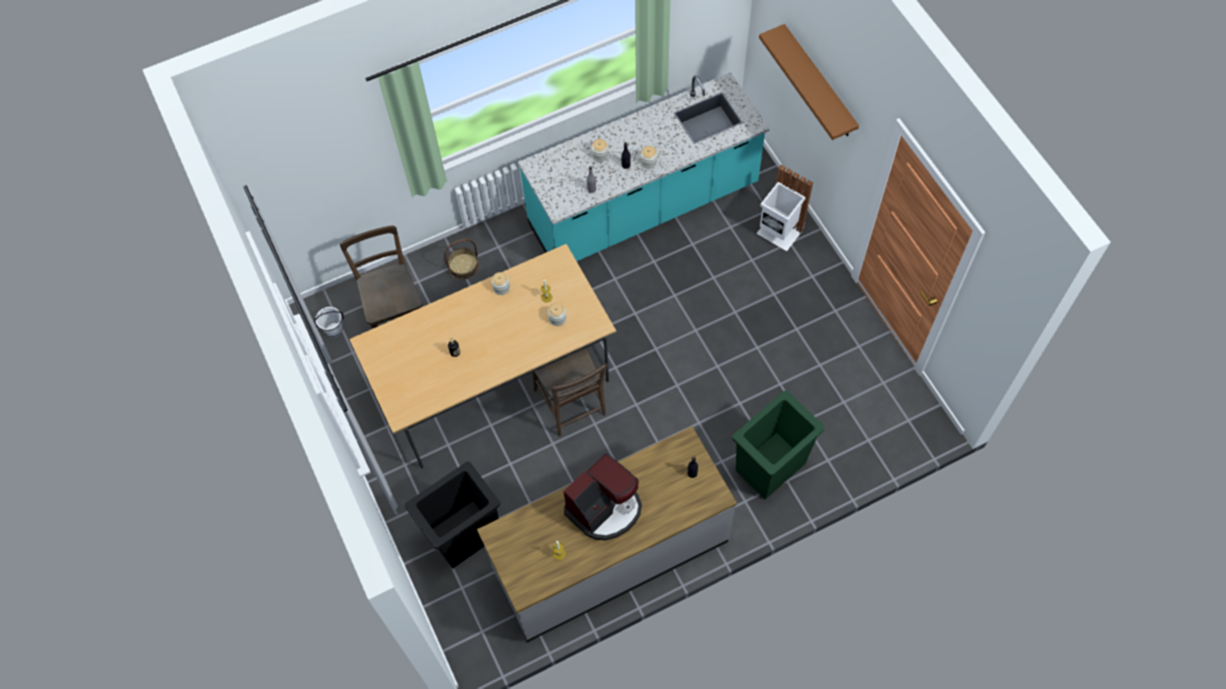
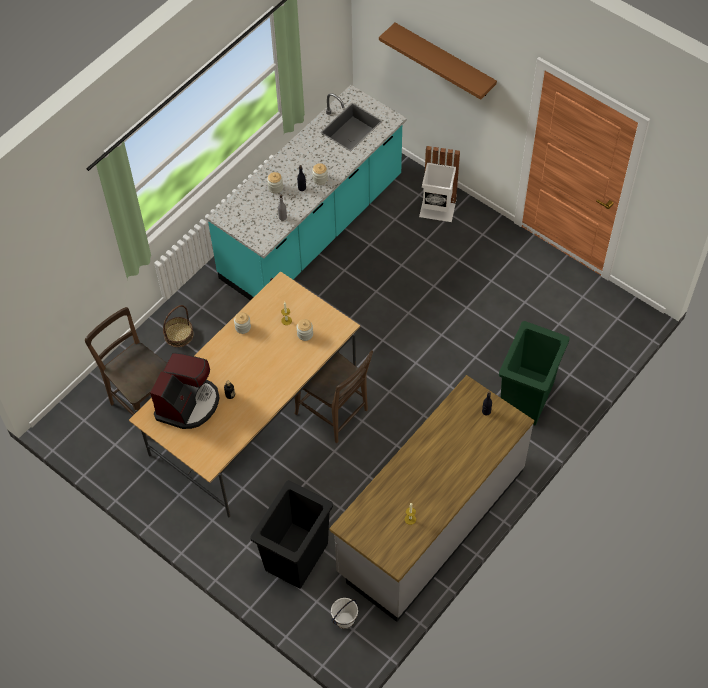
camera: 25 degrees left, 5 degrees down
white bucket [314,307,344,338] -> white bucket moved to [331,598,358,629]
coffee machine [563,453,642,540] -> coffee machine moved to [150,352,220,429]

